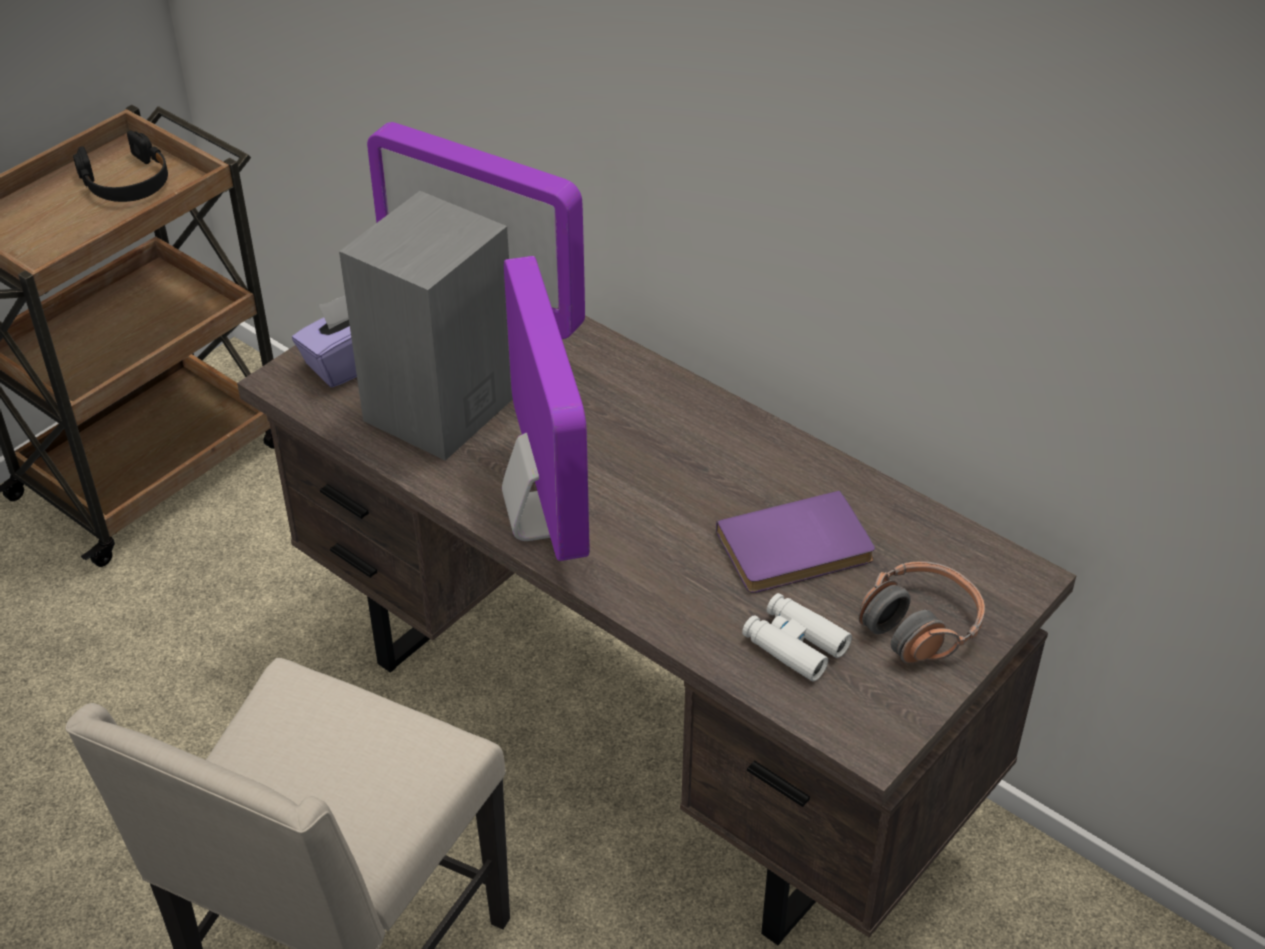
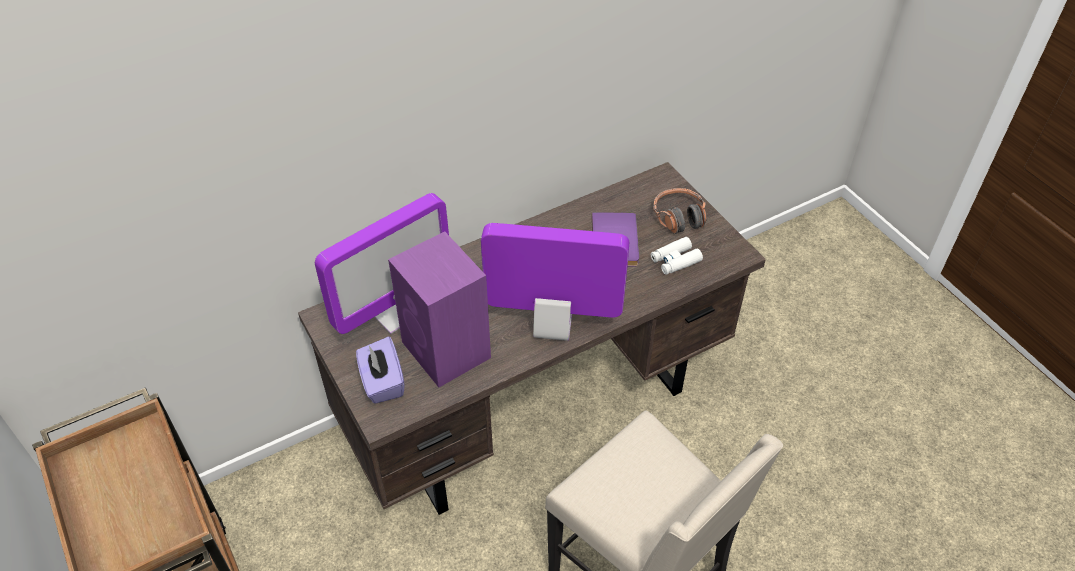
camera: 70 degrees left, 5 degrees up
black headphones [73,131,168,202] -> none
grey speaker [339,191,513,461] -> purple speaker [388,231,491,387]

